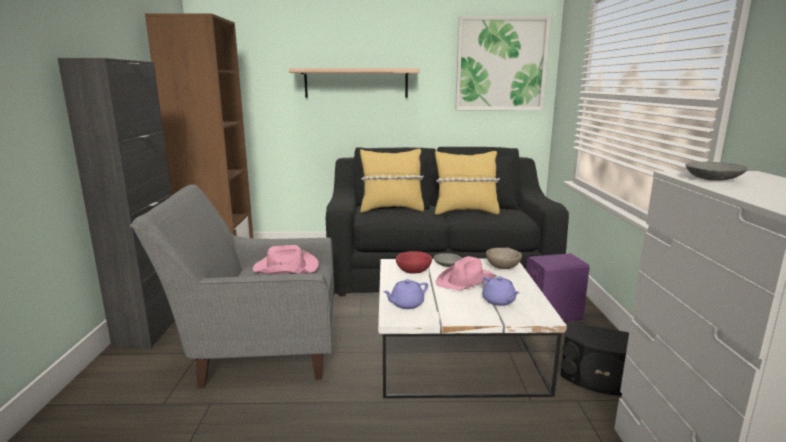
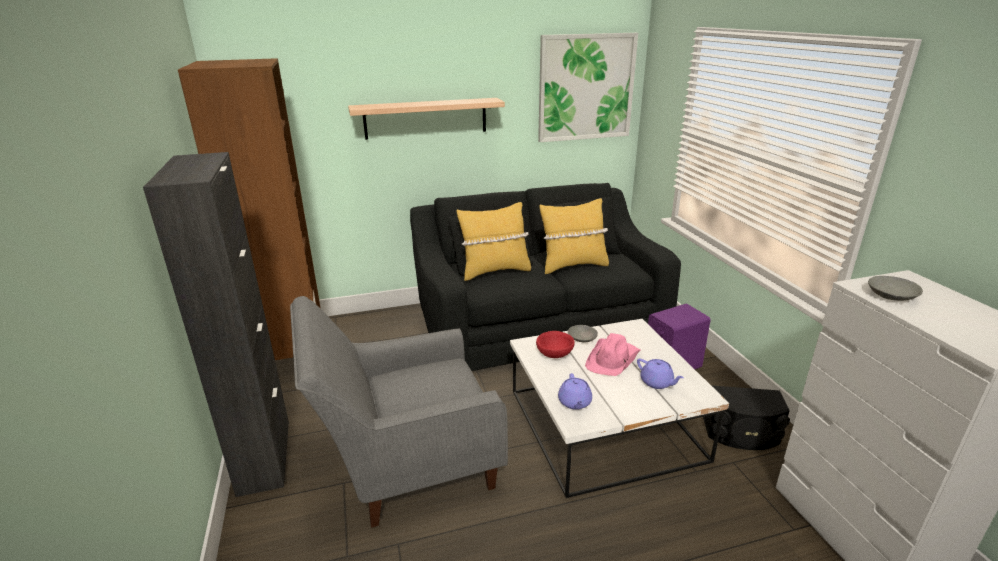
camera: 15 degrees left, 10 degrees up
pink hat [253,245,319,274] -> none
purple teapot [383,279,428,309] -> purple teapot turned 45 degrees counterclockwise [558,373,592,410]
beige bowl [486,248,522,269] -> none

